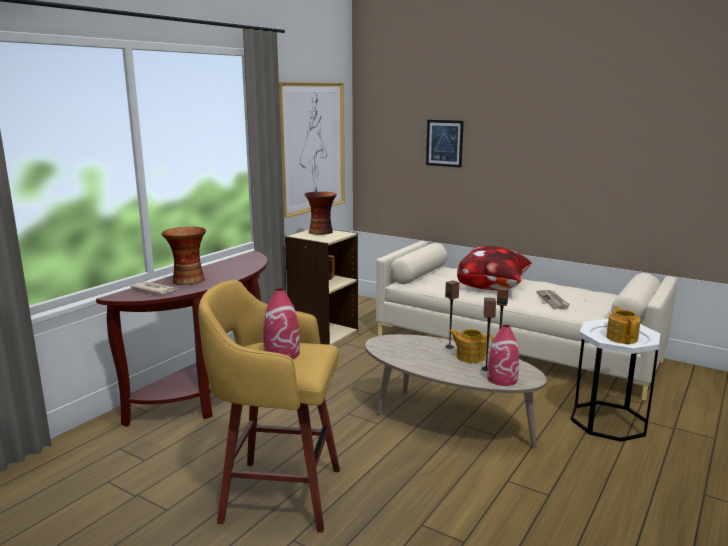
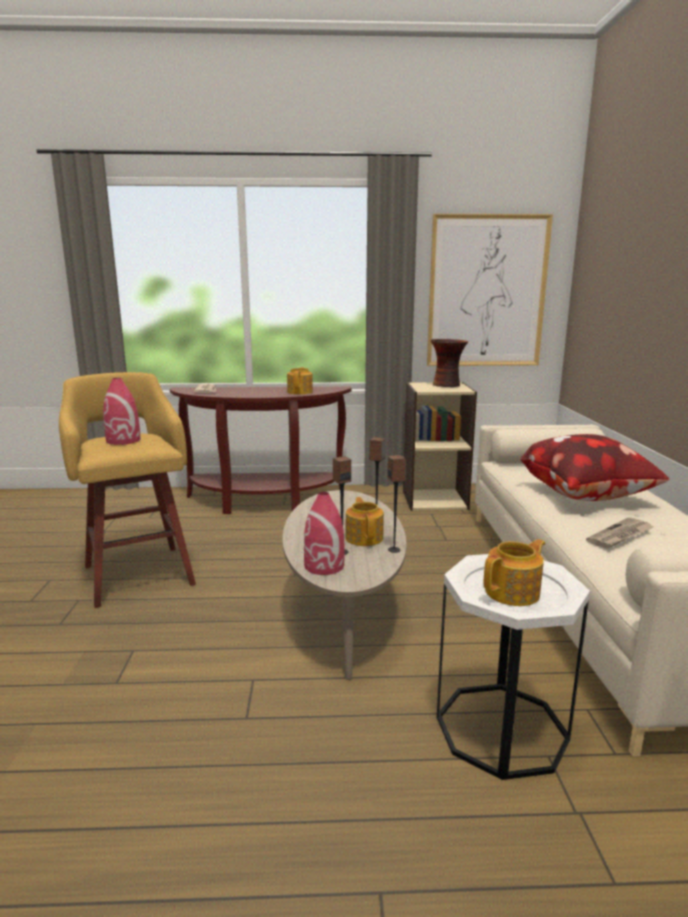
camera: 55 degrees right, 0 degrees up
vase [161,227,206,285] -> none
picture [426,120,464,168] -> none
none -> teapot [287,367,313,394]

